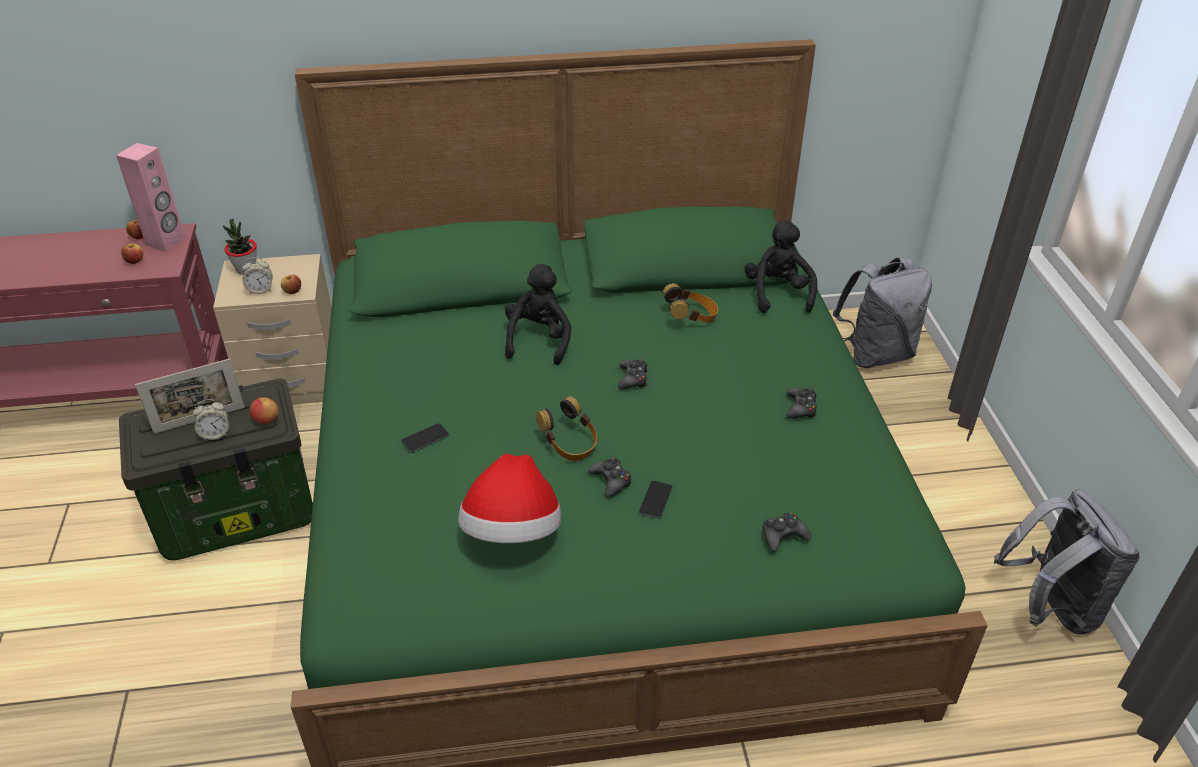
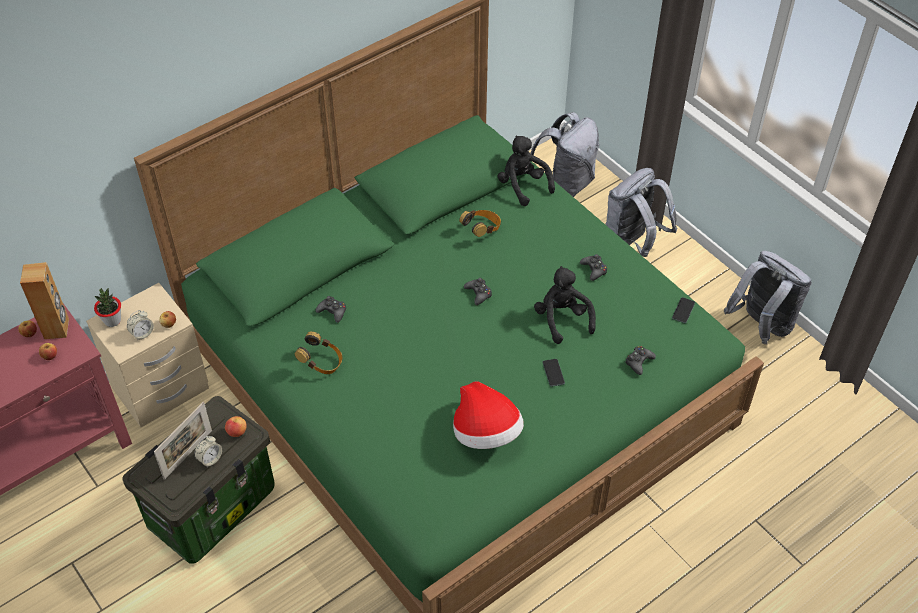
camera: 30 degrees left, 10 degrees up
pink speaker [116,143,185,251] -> brown speaker [20,262,69,339]
phone [401,423,449,453] -> phone moved to [672,297,695,323]
black plush toy [505,264,571,365] -> black plush toy moved to [534,266,596,344]
headphones [536,396,597,461] -> headphones moved to [295,331,342,374]
black game controller [588,456,631,498] -> black game controller moved to [316,296,346,323]
none -> grey backpack [605,168,677,257]

